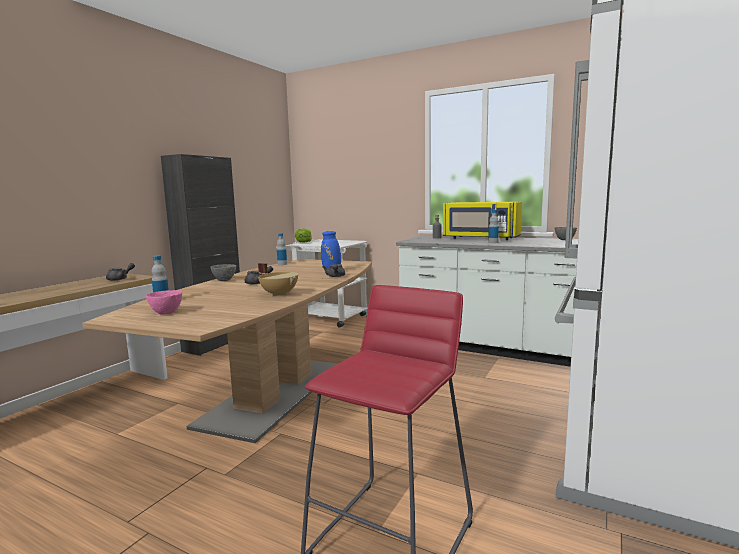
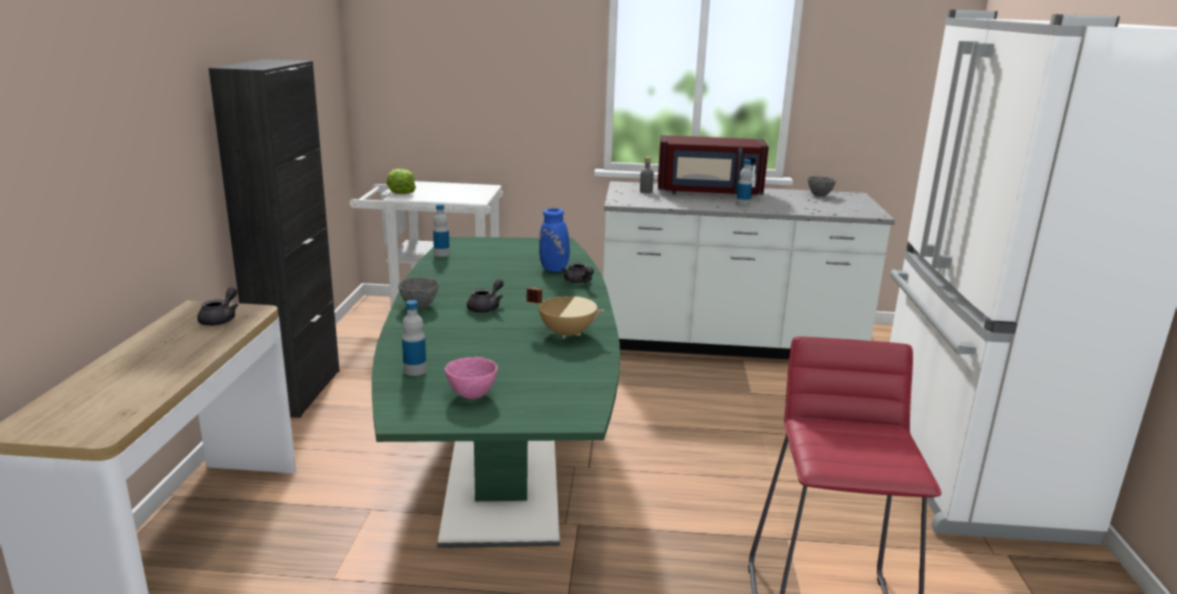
camera: 25 degrees left, 10 degrees up
brown dining table [82,259,372,443] -> green dining table [372,237,620,548]
yellow microwave [443,202,522,240] -> red microwave [658,135,769,197]

